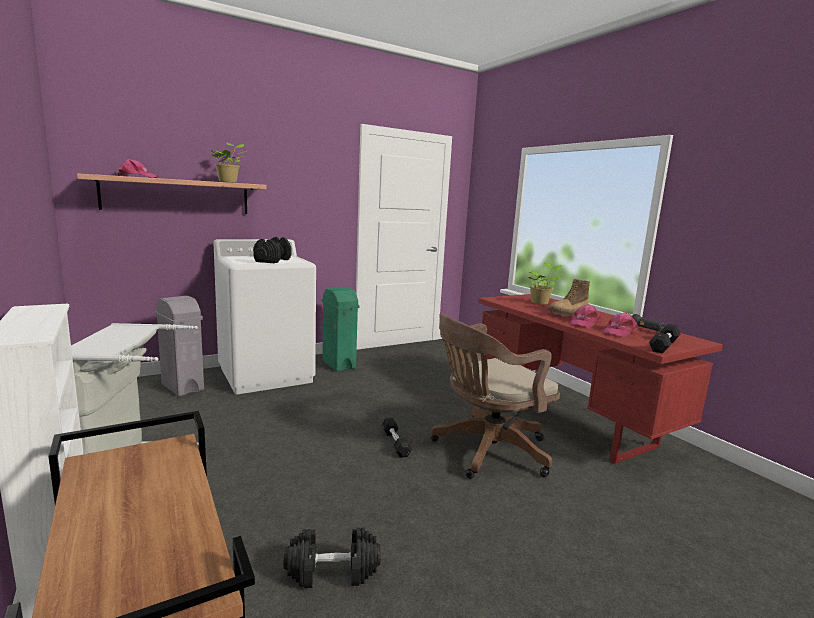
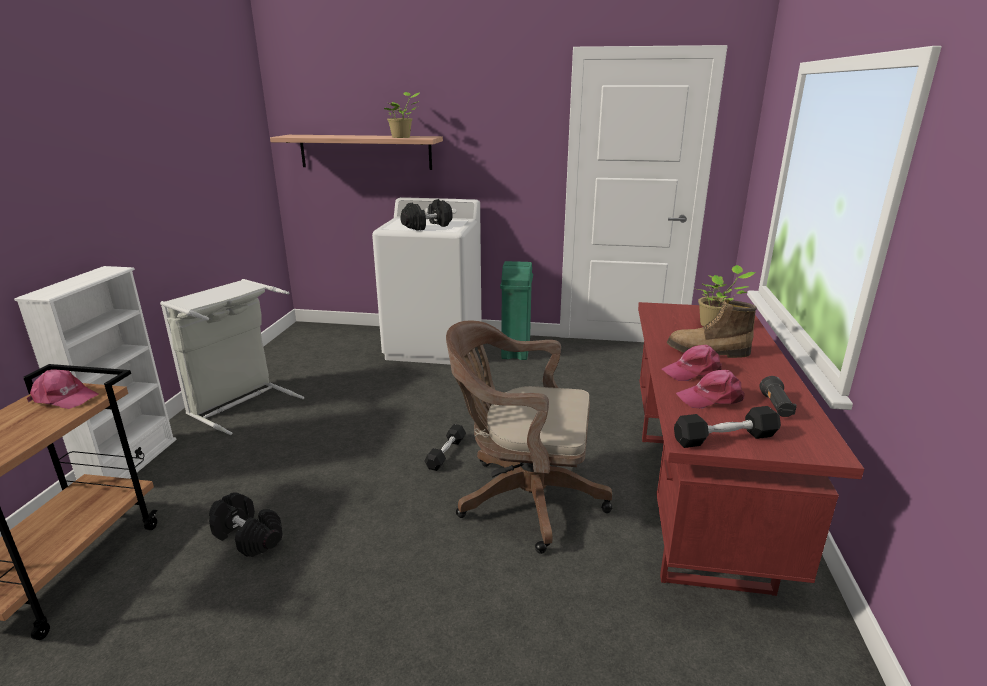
camera: 40 degrees right, 10 degrees up
pink cap [117,159,159,178] -> pink cap moved to [27,369,98,409]
grey trash can [154,296,204,396] -> none

